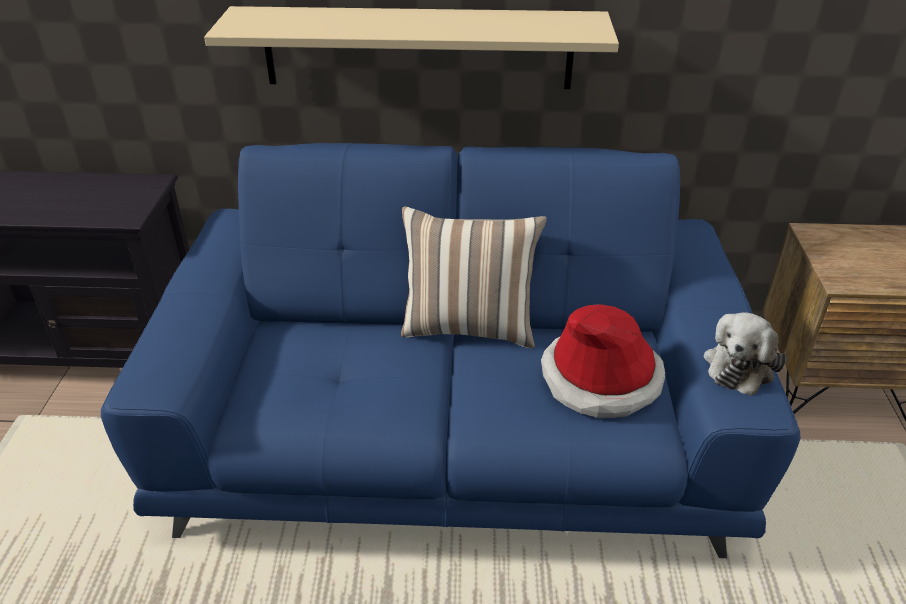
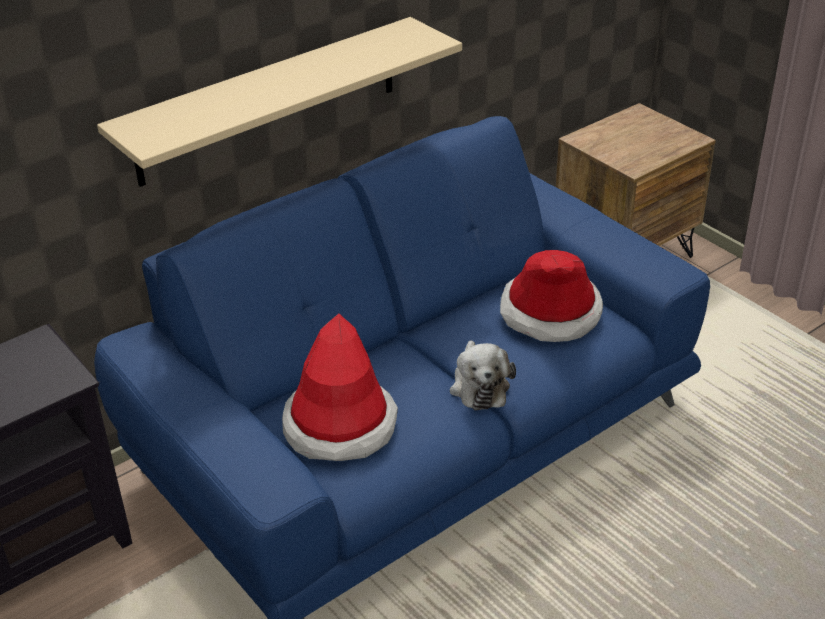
camera: 40 degrees left, 0 degrees up
pillow [401,206,547,348] -> none
plush toy [704,313,786,396] -> plush toy moved to [450,340,516,410]
none -> hat [282,314,398,461]

